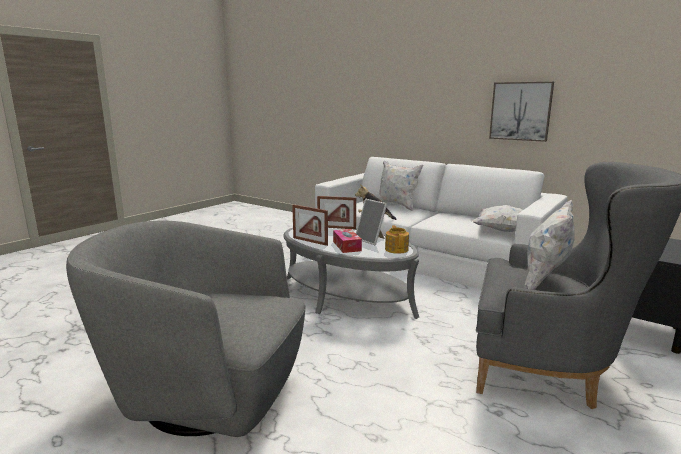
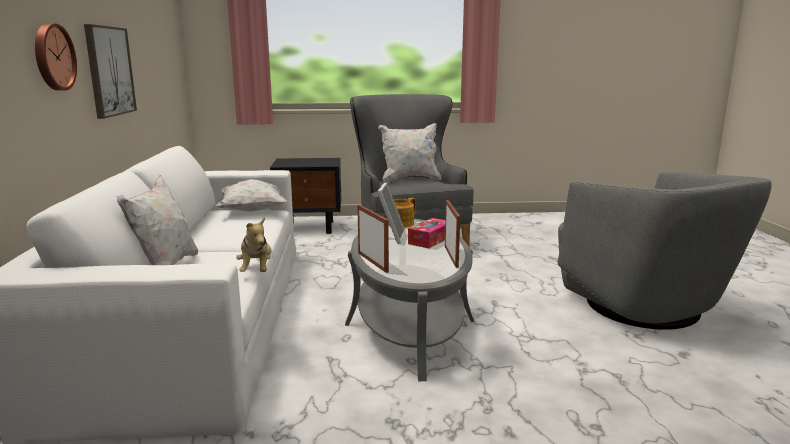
camera: 130 degrees left, 0 degrees up
none -> wall clock [35,23,77,91]

